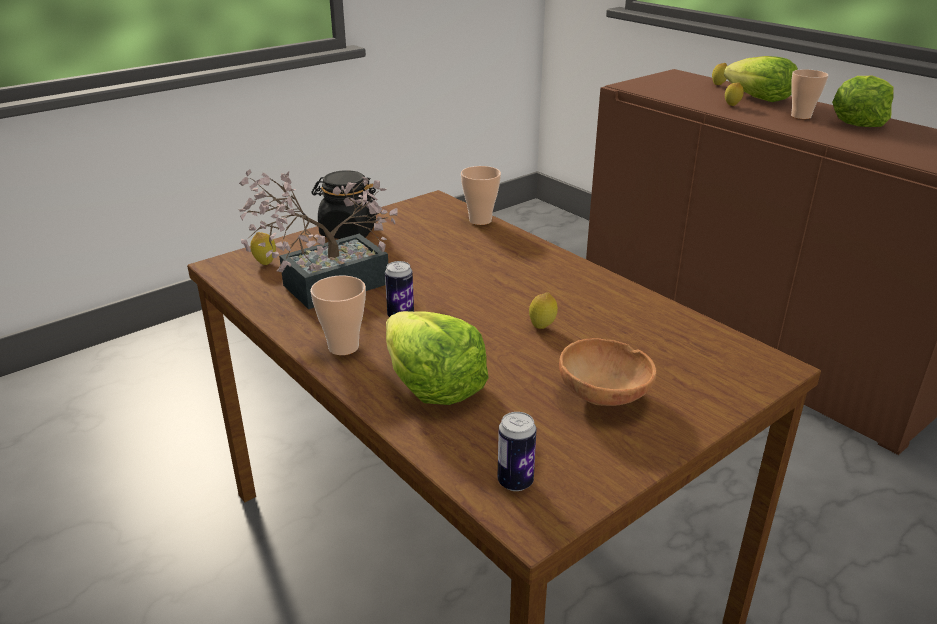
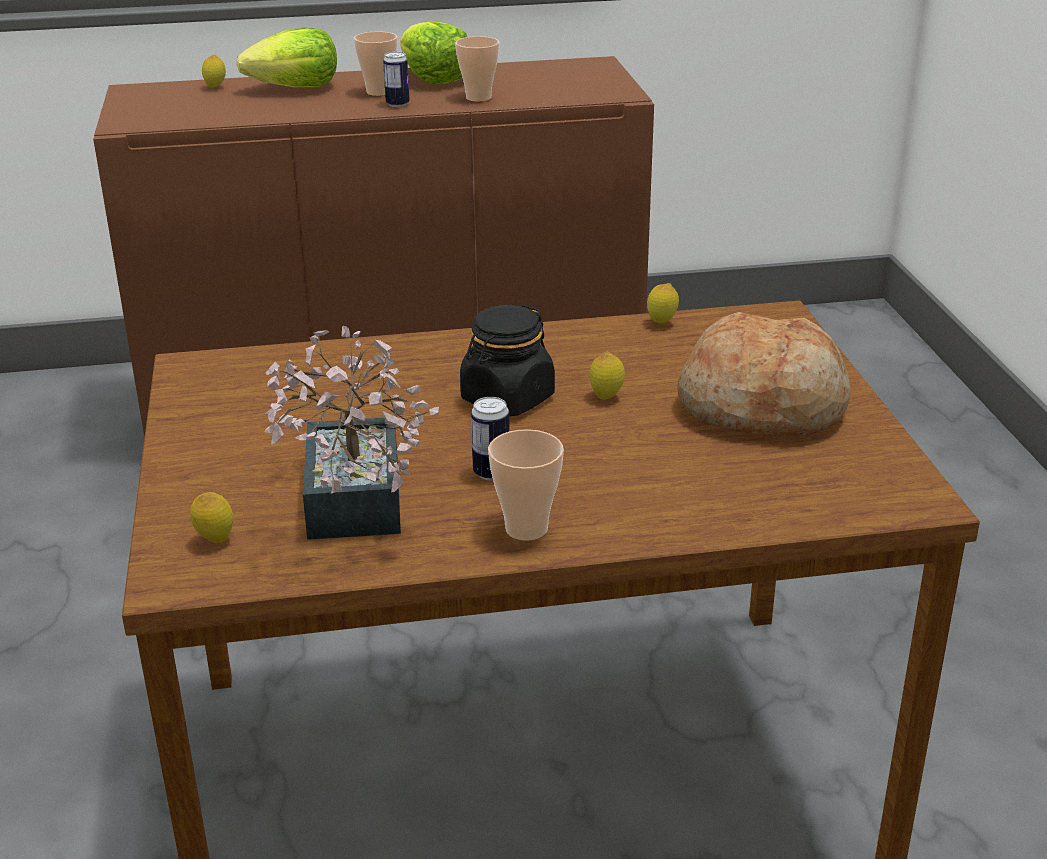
camera: 60 degrees left, 0 degrees up
black jar [311,170,377,239] -> black jar moved to [460,304,555,416]
lettuce [386,311,489,405] -> none
cup [461,166,501,225] -> cup moved to [455,36,499,102]
can [497,412,537,491] -> can moved to [383,52,410,107]
brown bowl [559,338,656,406] -> bread [677,312,850,436]
lemon [725,82,744,106] -> lemon moved to [647,283,679,323]

